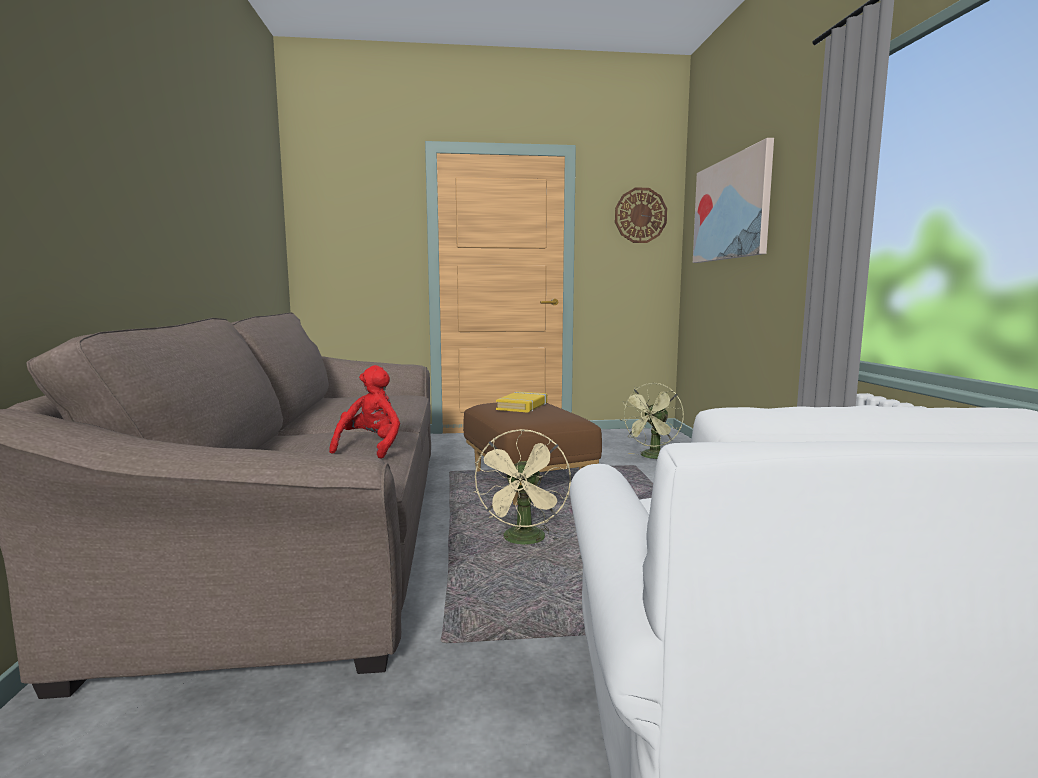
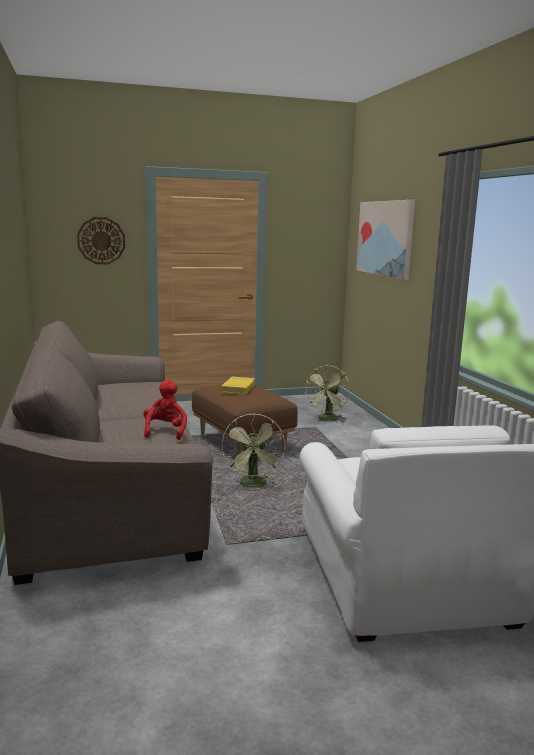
camera: 10 degrees left, 5 degrees up
beige fan [473,429,571,544] -> green fan [222,413,285,488]
wall clock [615,187,667,243] -> wall clock moved to [77,217,125,264]

